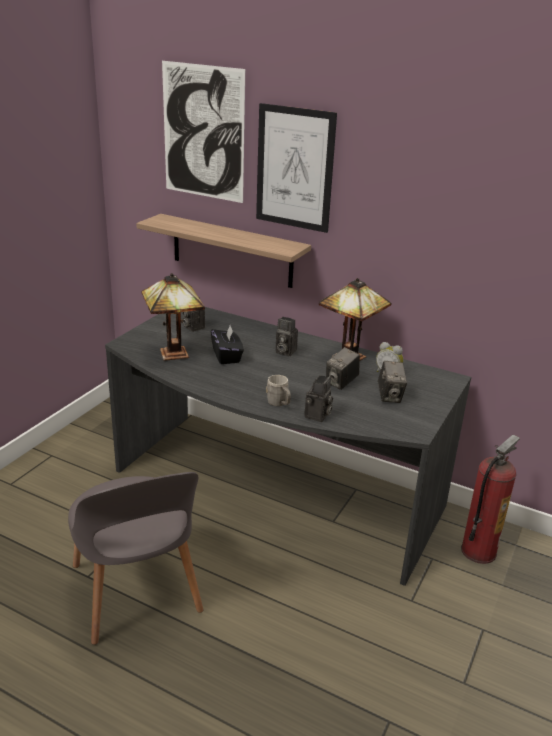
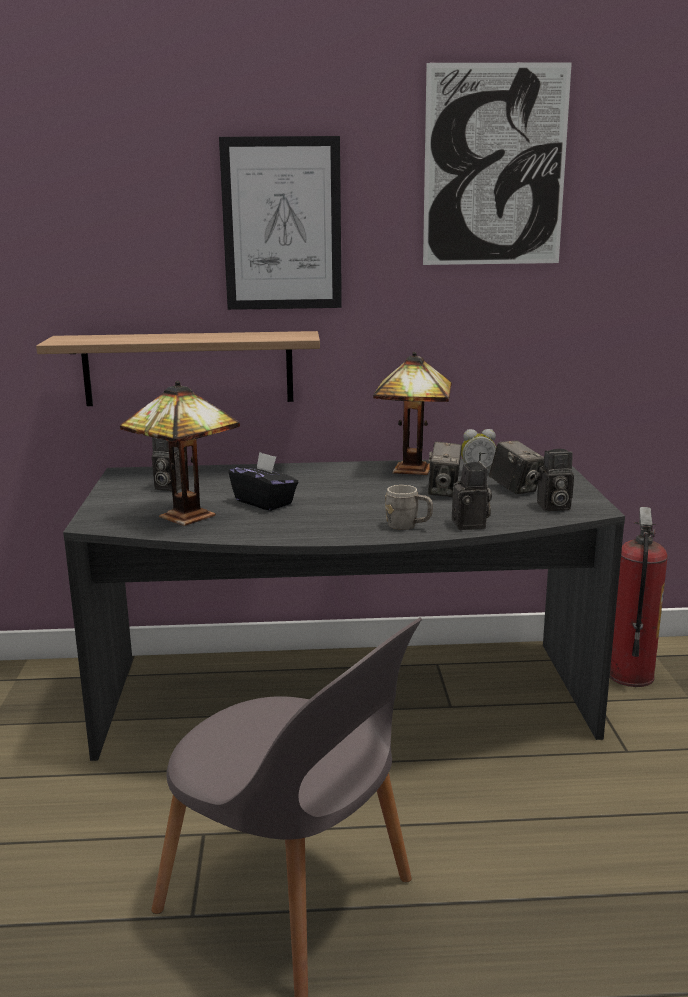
camera: 30 degrees left, 10 degrees down
picture [162,61,245,203] -> picture moved to [423,62,572,265]
camera [276,317,298,356] -> camera moved to [535,449,574,511]

